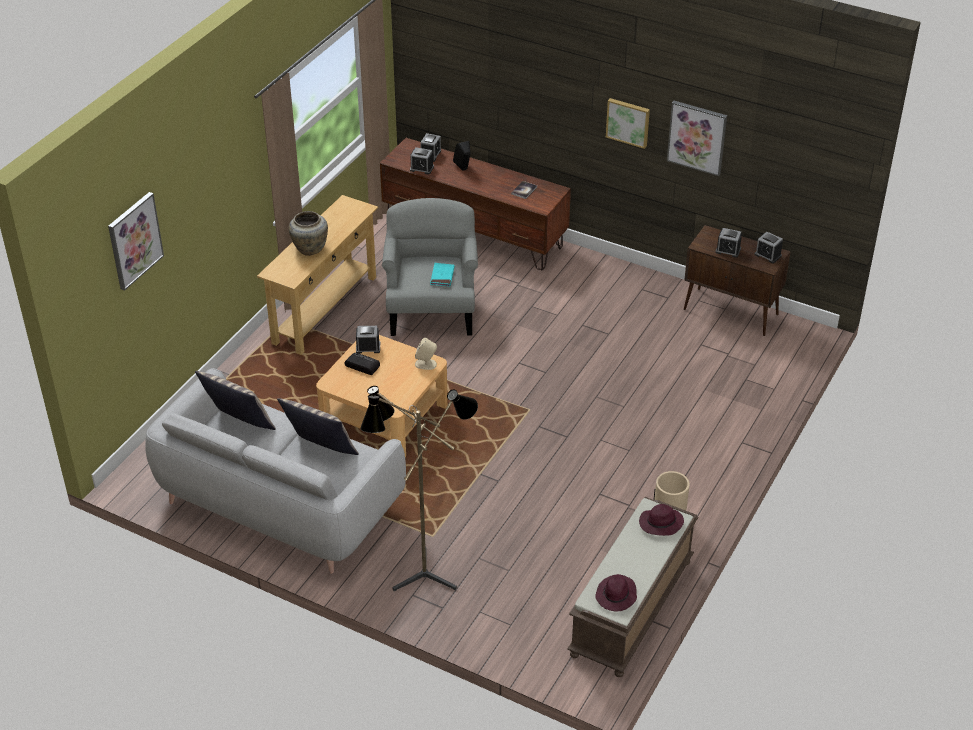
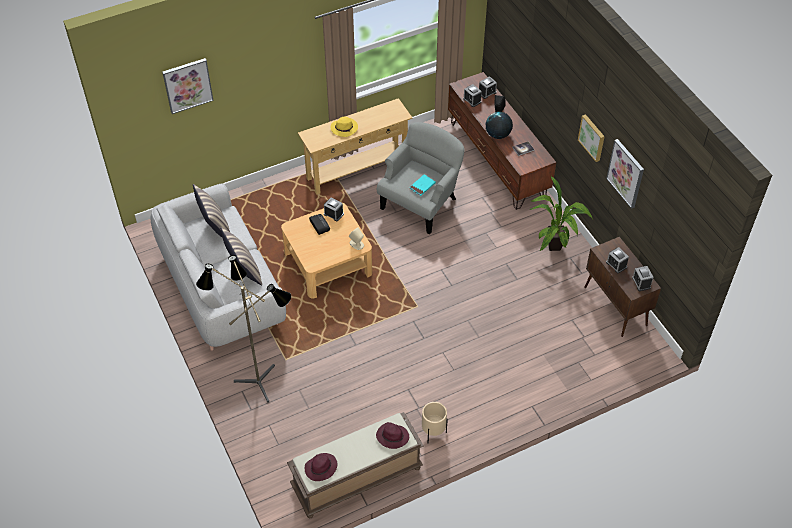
camera: 35 degrees right, 10 degrees up
beige vase [289,211,328,256] -> yellow hat [331,117,358,137]
none -> globe [486,112,513,139]
none -> potted plant [529,176,593,251]

